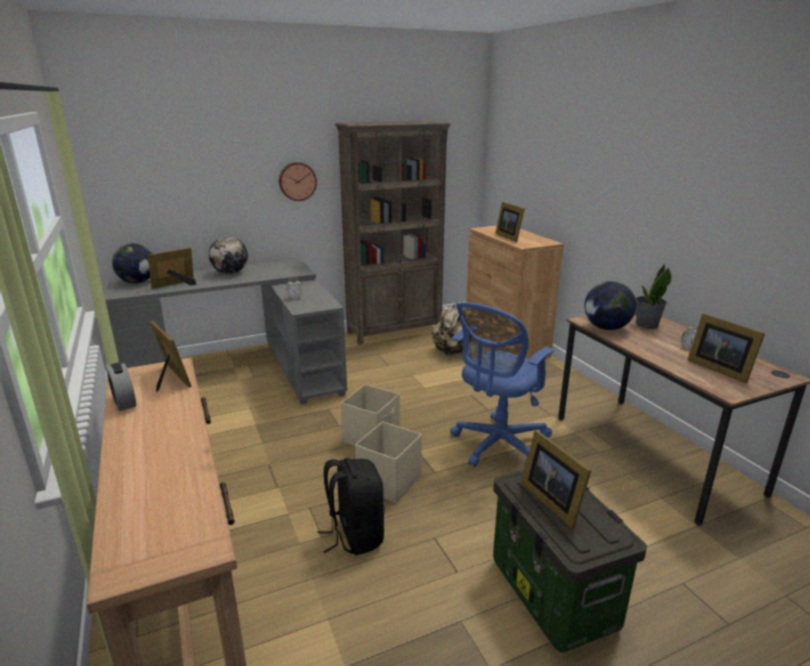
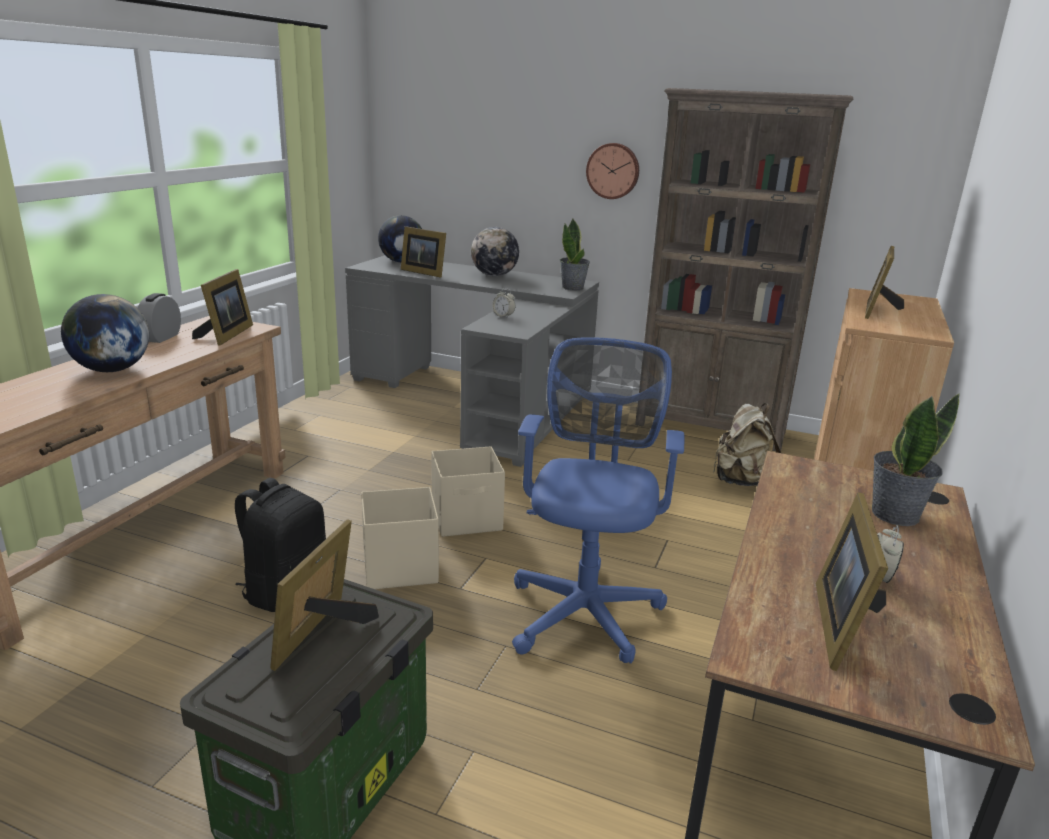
camera: 45 degrees right, 0 degrees up
picture frame [148,247,196,289] -> picture frame turned 150 degrees counterclockwise [401,226,446,278]
blue office chair [450,302,554,467] -> blue office chair turned 105 degrees clockwise [512,337,684,663]
globe [584,281,637,330] -> globe moved to [61,294,149,372]
none -> potted plant [560,219,590,290]

